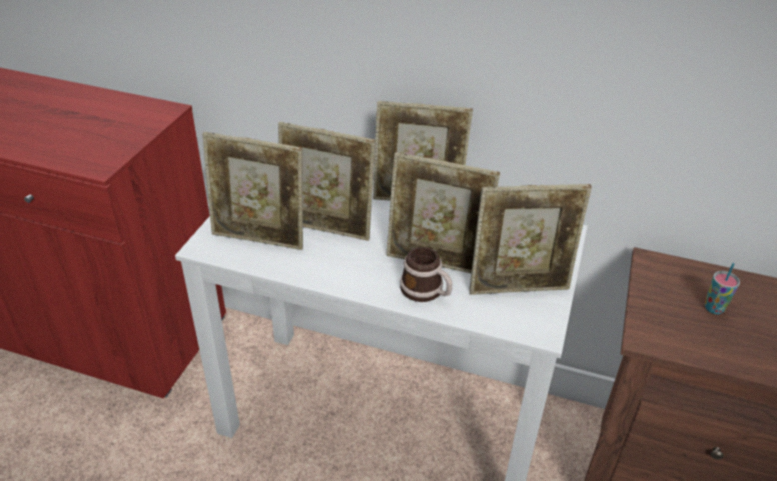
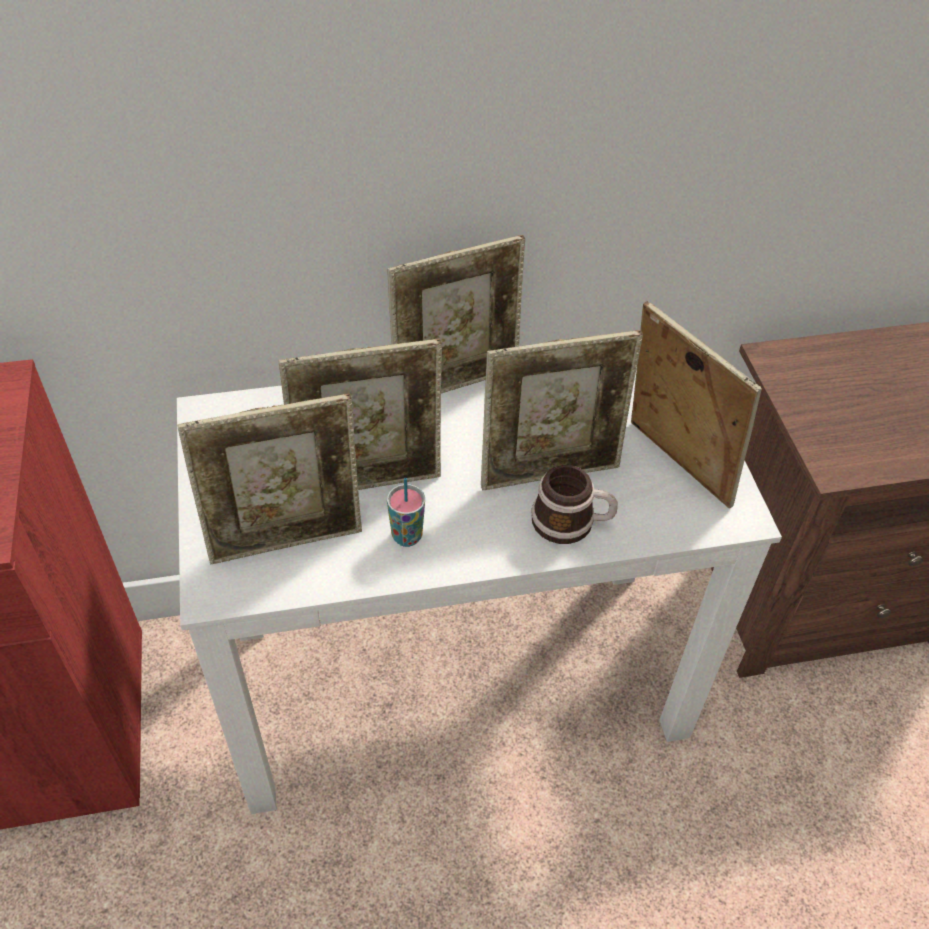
camera: 30 degrees left, 10 degrees up
picture frame [469,184,592,295] -> picture frame turned 90 degrees counterclockwise [631,301,762,509]
cup [705,263,740,314] -> cup moved to [387,478,425,547]

